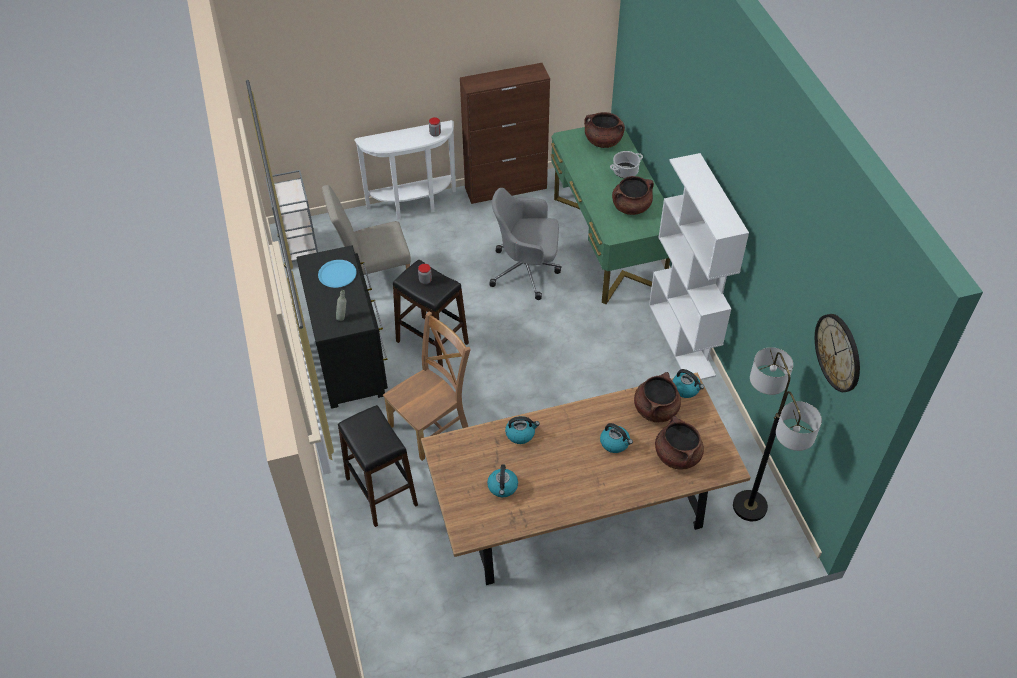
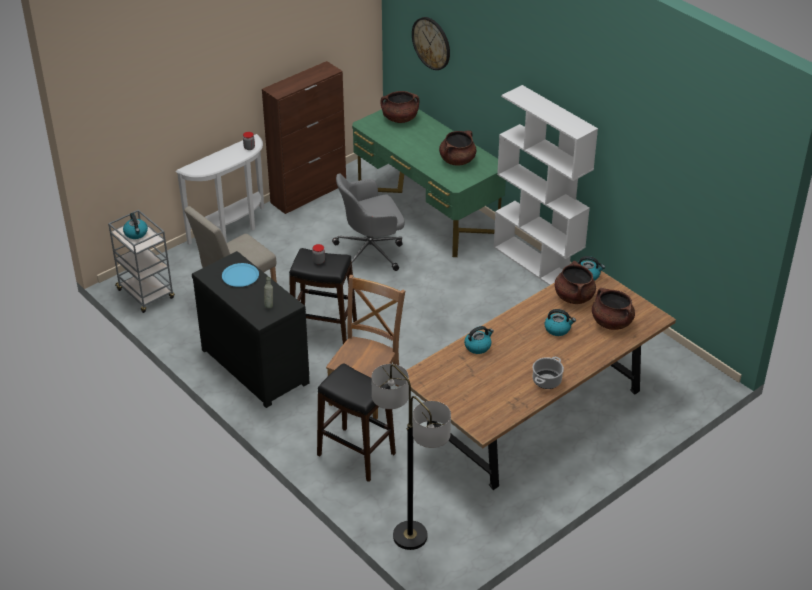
camera: 25 degrees left, 10 degrees down
kettle [487,465,518,497] -> kettle moved to [123,213,148,239]
cooking pot [610,151,643,178] -> cooking pot moved to [533,357,564,389]
floor lamp [733,347,822,521] -> floor lamp moved to [371,364,451,550]
wall clock [815,314,860,392] -> wall clock moved to [412,17,450,70]

